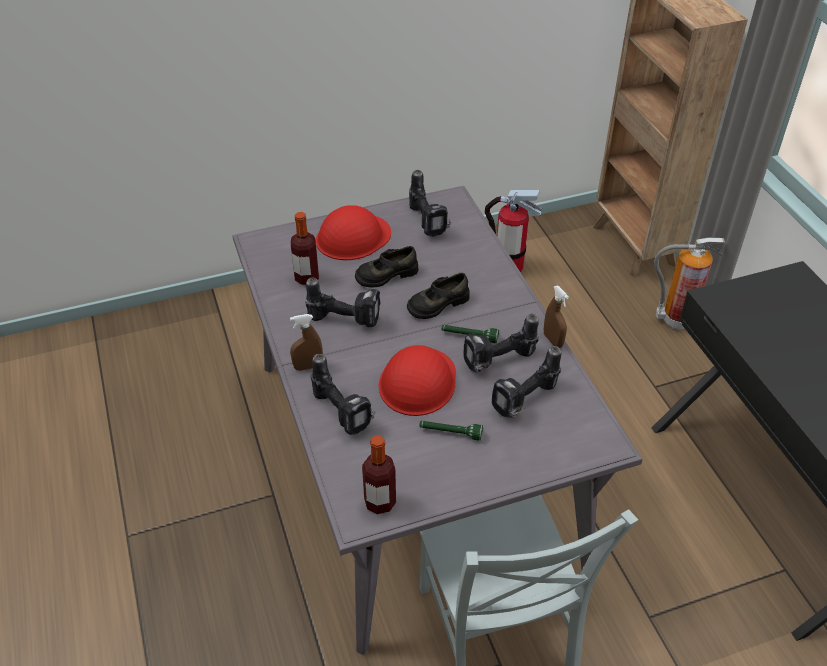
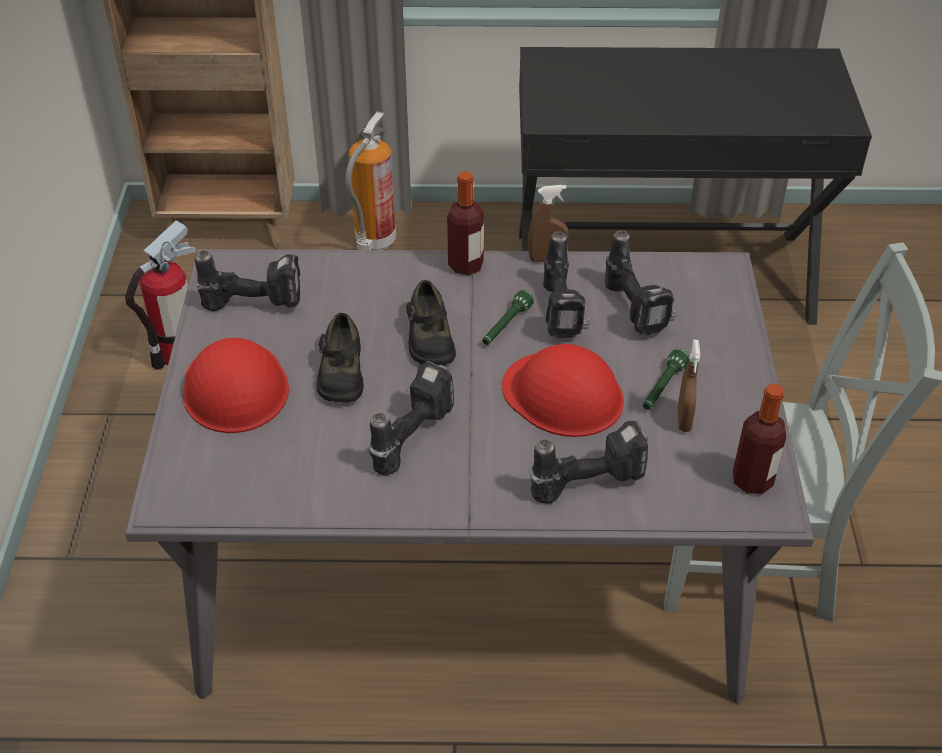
camera: 70 degrees left, 0 degrees up
brown spray bottle [290,314,323,371] -> brown spray bottle moved to [678,340,700,432]
bottle [291,212,319,285] -> bottle moved to [447,171,484,275]

